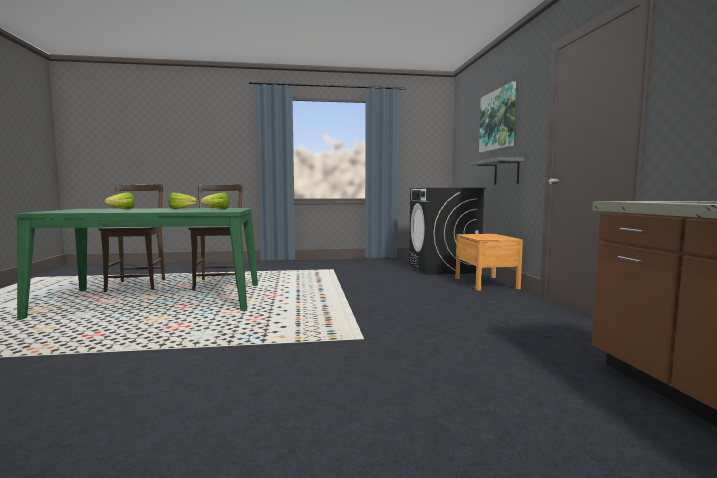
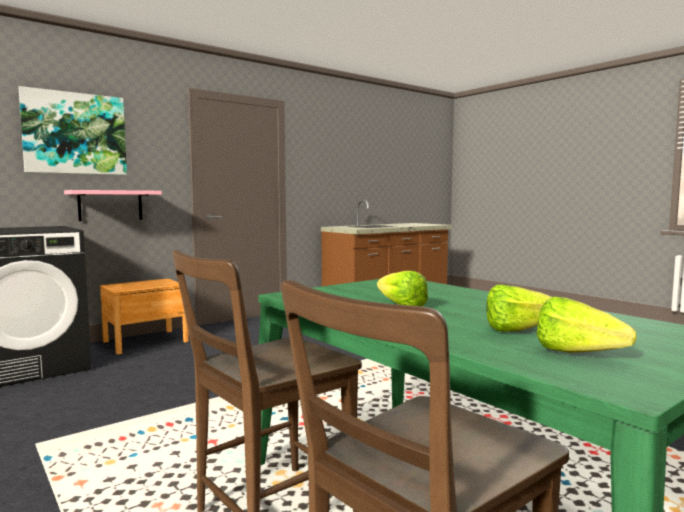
camera: 120 degrees left, 0 degrees up
lettuce [200,193,229,209] -> lettuce moved to [537,296,636,353]
grey shelf [470,157,525,185] -> pink shelf [64,190,162,221]

